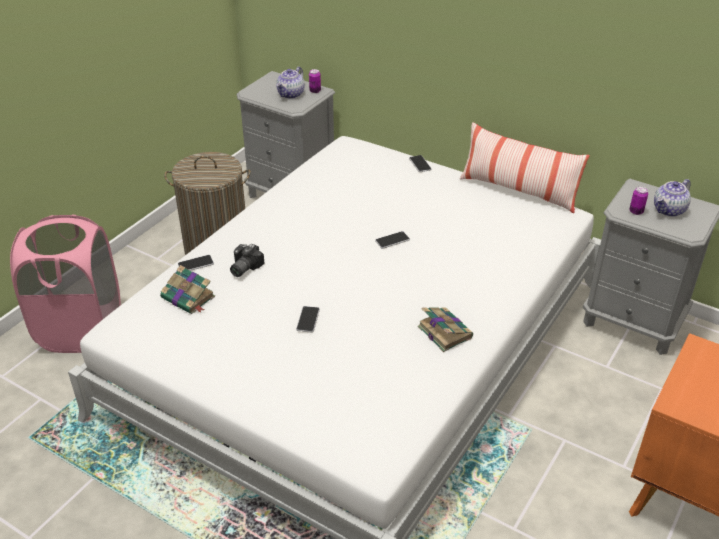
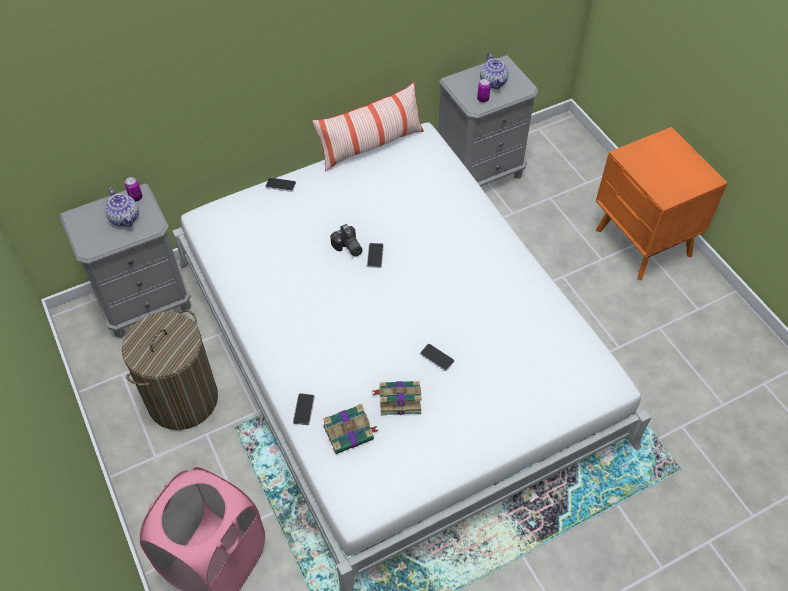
camera: 60 degrees left, 15 degrees up
camera [230,244,264,277] -> camera moved to [330,224,363,257]
book [418,307,473,352] -> book moved to [372,381,422,415]

